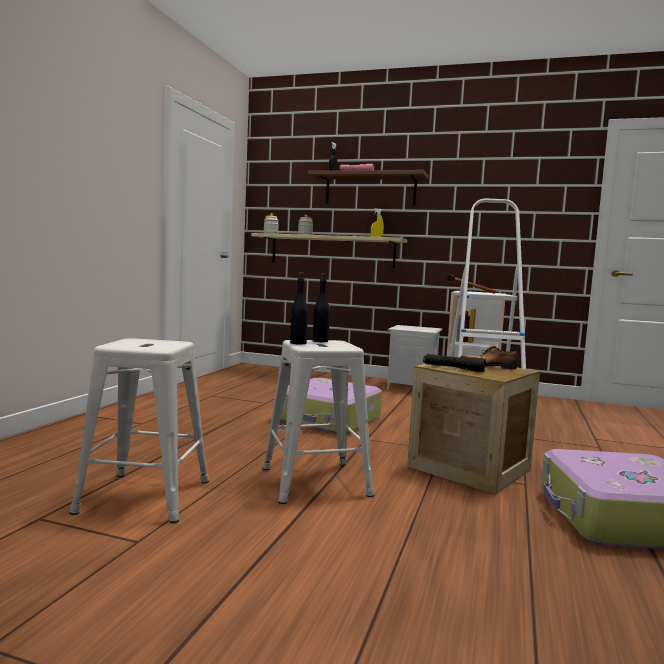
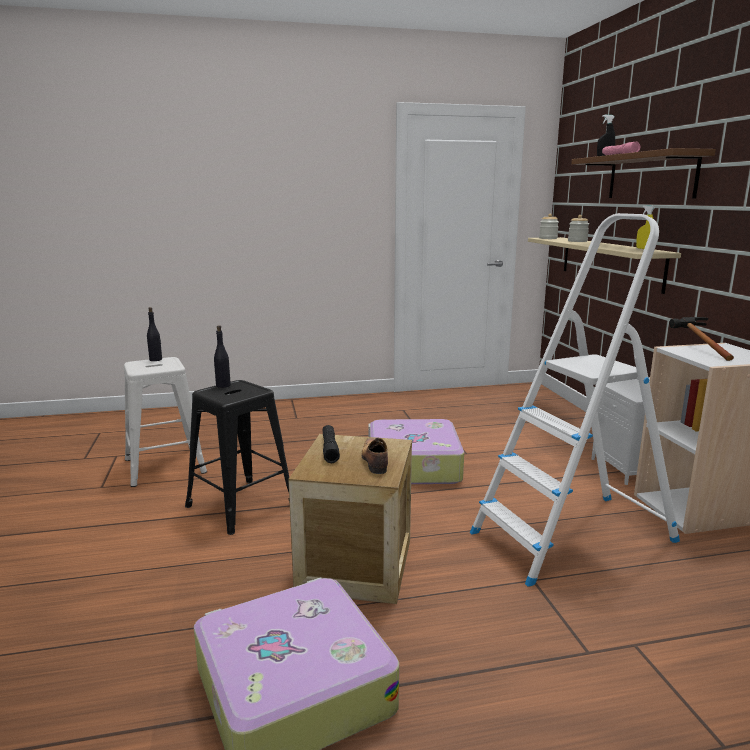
camera: 60 degrees right, 10 degrees up
white stool [262,340,375,504] -> black stool [185,380,290,535]
black bottle [313,273,330,342] -> black bottle moved to [147,307,162,361]

